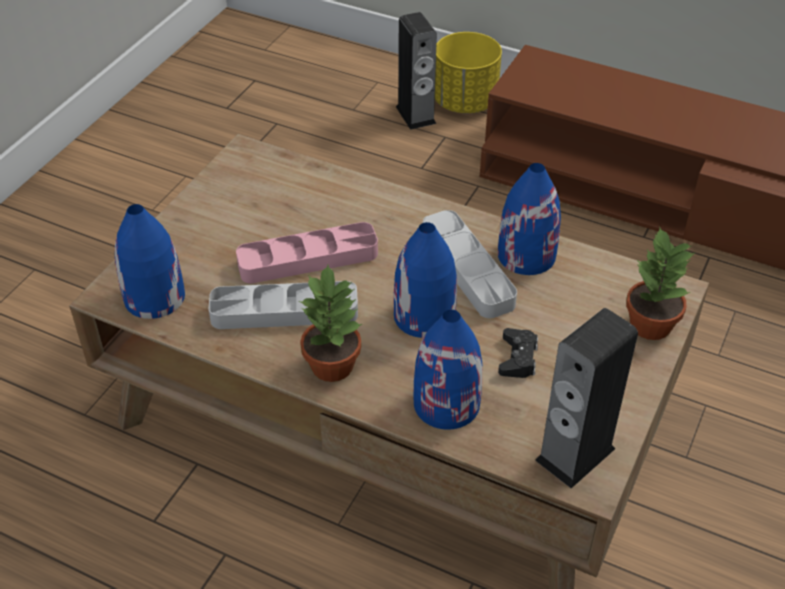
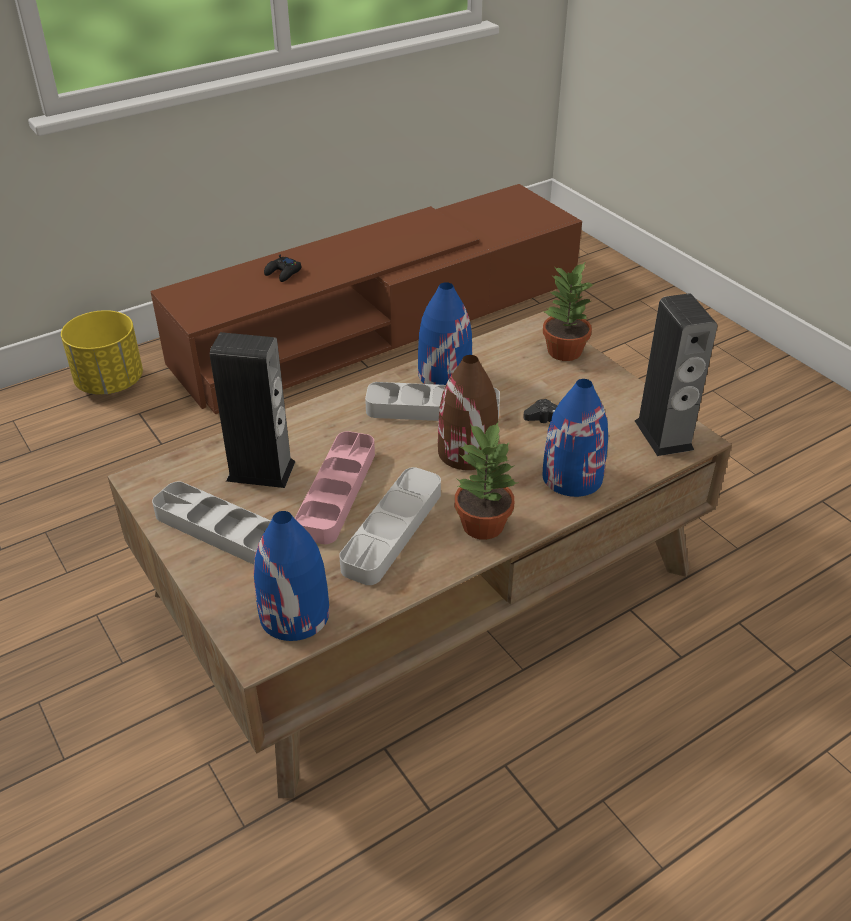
camera: 60 degrees left, 5 degrees down
blue vase [393,222,457,338] -> brown vase [438,355,498,470]
speaker [396,12,437,130] -> speaker moved to [210,332,295,488]
none -> grey tray [152,482,271,565]
none -> black game controller [264,255,302,282]

